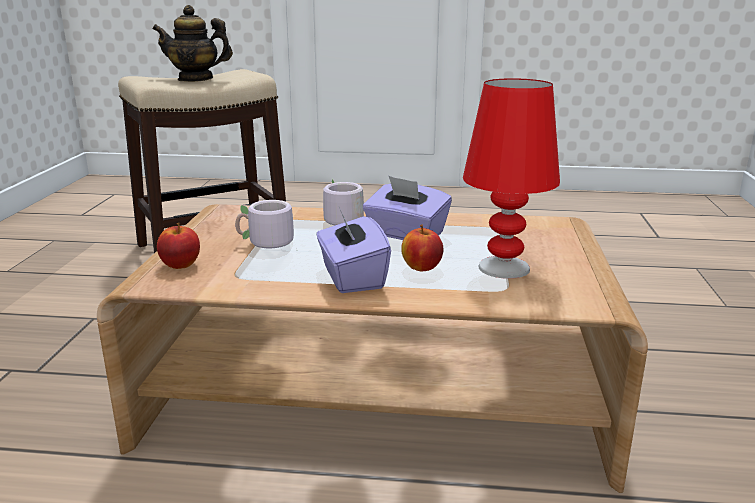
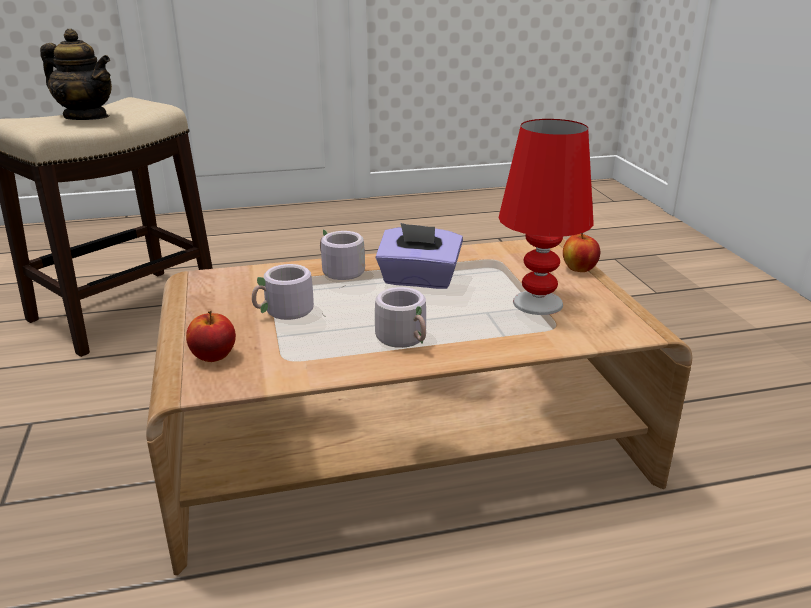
camera: 20 degrees left, 5 degrees up
teapot [153,5,233,82] -> teapot turned 135 degrees counterclockwise [40,29,112,120]
purple tissue box [317,207,391,293] -> grey mug [375,287,426,348]
apple [401,224,443,271] -> apple moved to [563,233,600,272]

